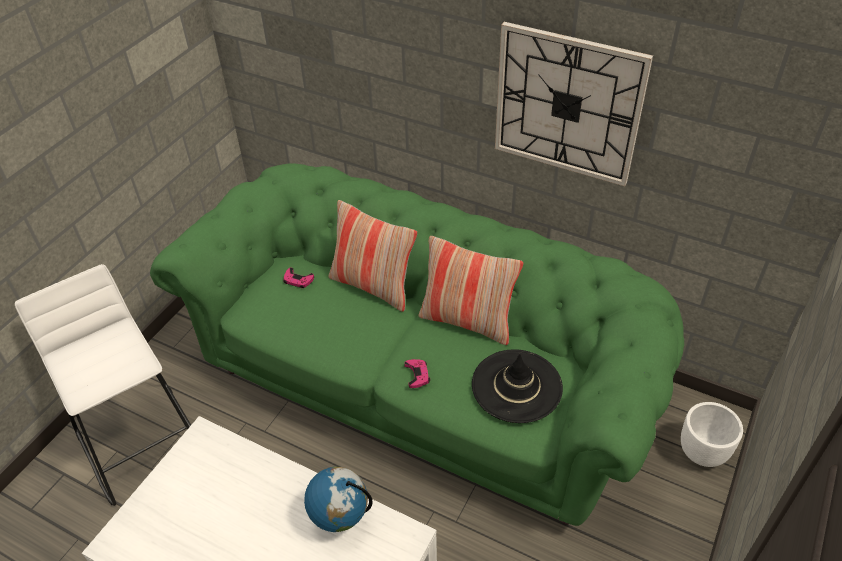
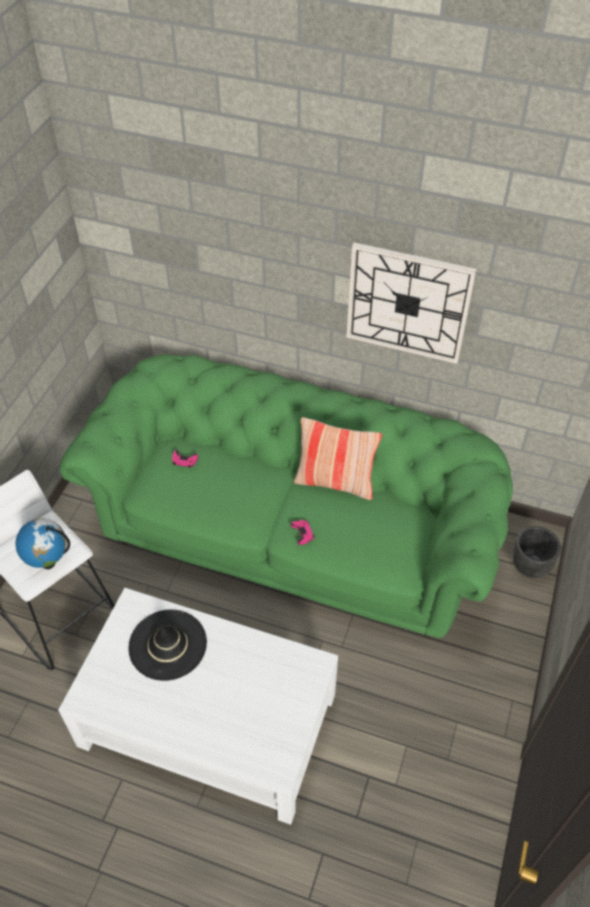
camera: 10 degrees left, 5 degrees up
globe [304,467,373,532] -> globe moved to [15,518,70,569]
pillow [329,200,417,312] -> none
black hat [472,349,563,423] -> black hat moved to [128,609,207,681]
white planter [681,402,743,467] -> black planter [512,526,561,578]

